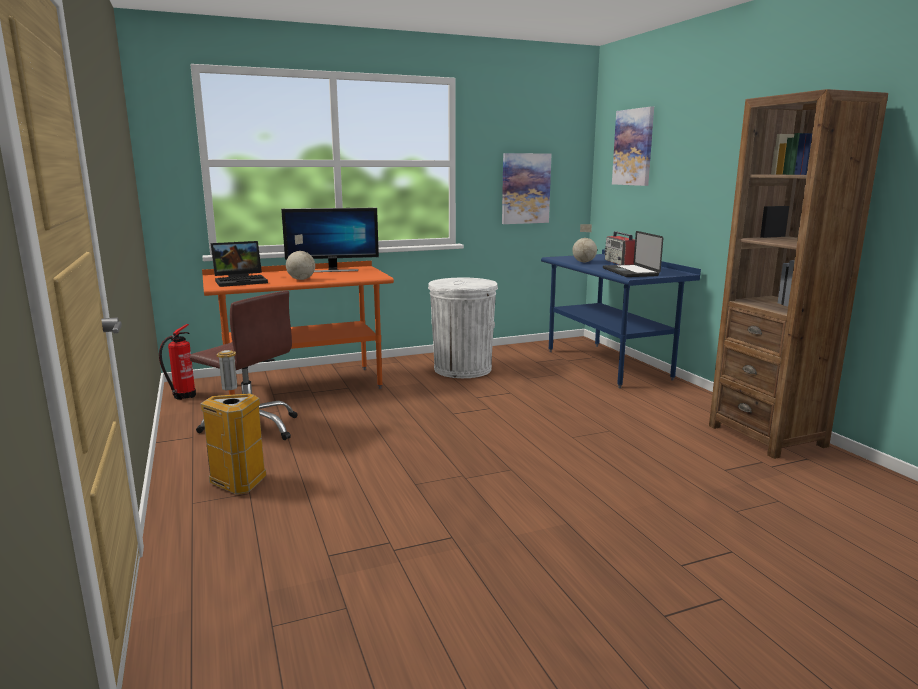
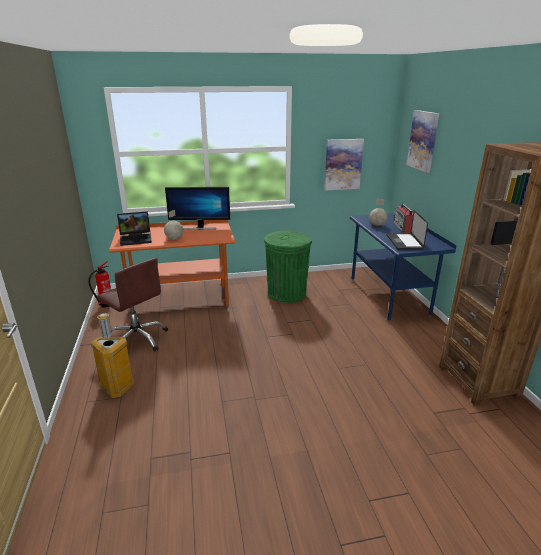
camera: 10 degrees right, 10 degrees up
white trash can [428,278,498,378] -> green trash can [264,231,312,303]

